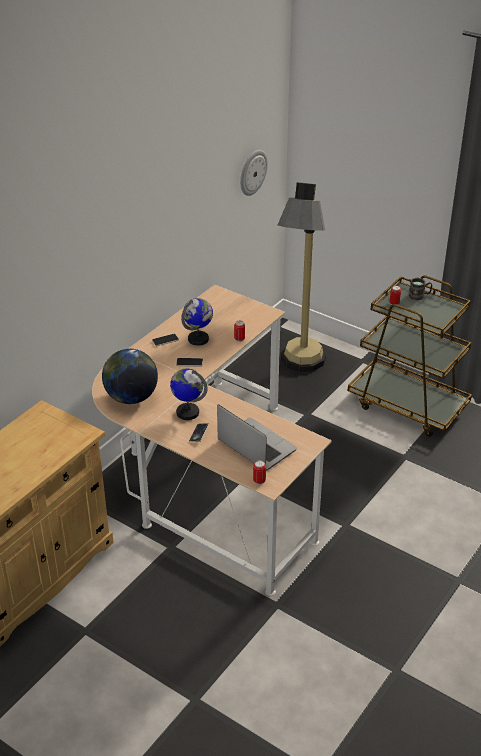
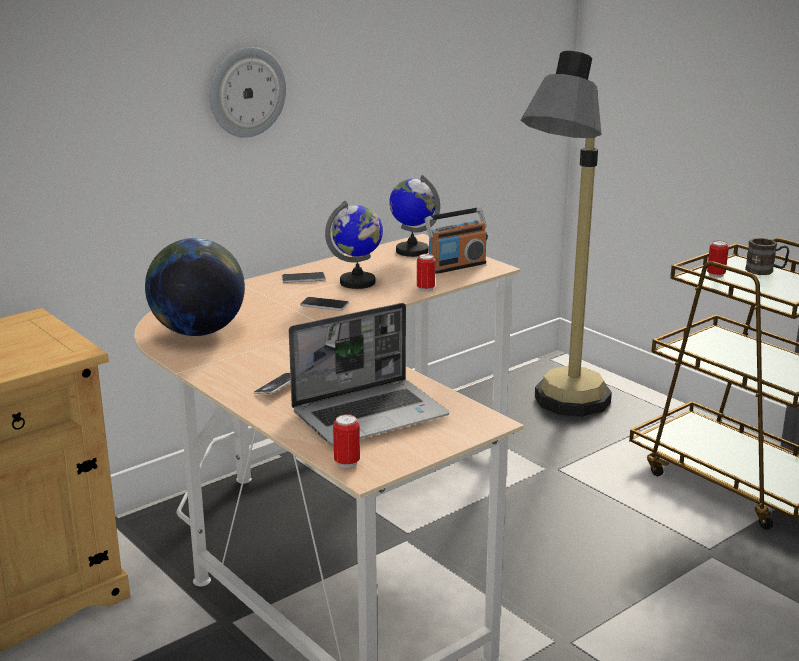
camera: 15 degrees right, 15 degrees down
globe [170,368,208,420] -> globe moved to [389,175,440,257]
laptop [217,404,297,471] -> laptop turned 90 degrees clockwise [289,303,449,445]
wall clock [240,150,268,196] -> wall clock moved to [210,47,286,137]
none -> radio [424,207,488,274]

